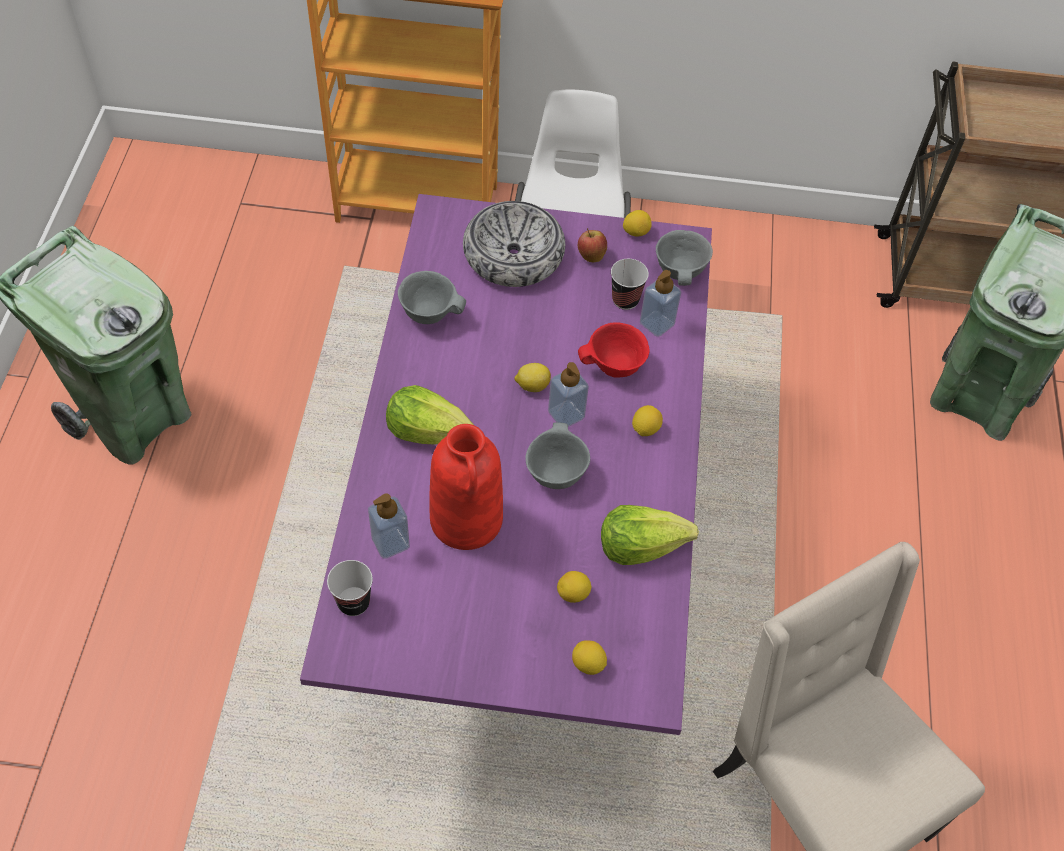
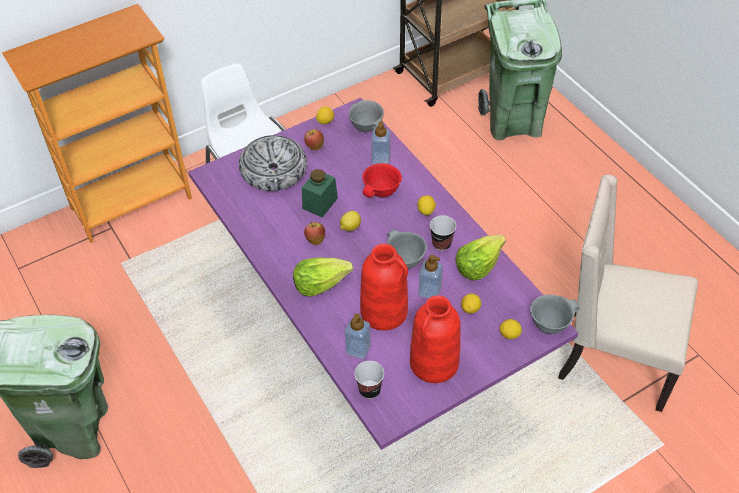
camera: 35 degrees left, 5 degrees down
grey bowl [398,271,466,324] -> grey bowl moved to [530,295,580,334]
soap dispenser [548,362,589,427] -> soap dispenser moved to [419,255,443,299]
cup [611,259,649,310] -> cup moved to [430,215,456,251]
none -> green jar [302,169,338,217]
none -> apple [304,222,325,245]
none -> red vase [410,295,461,383]

